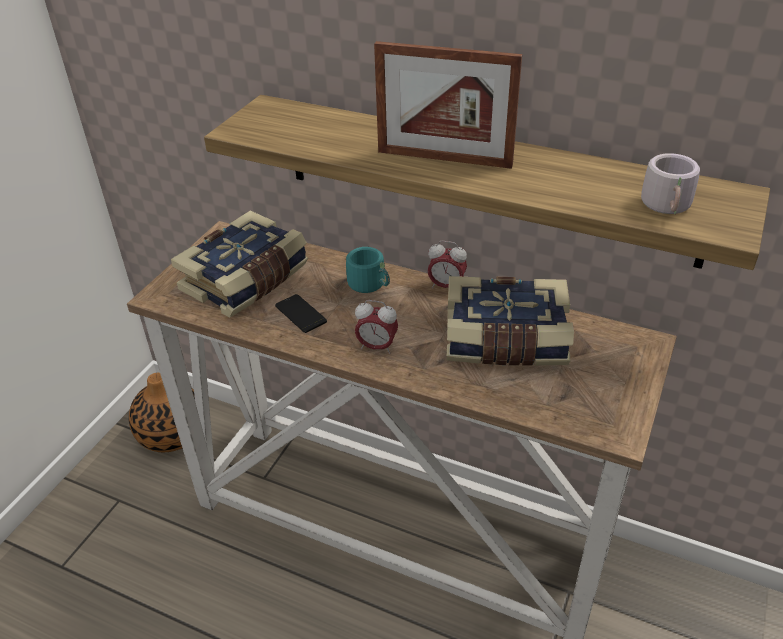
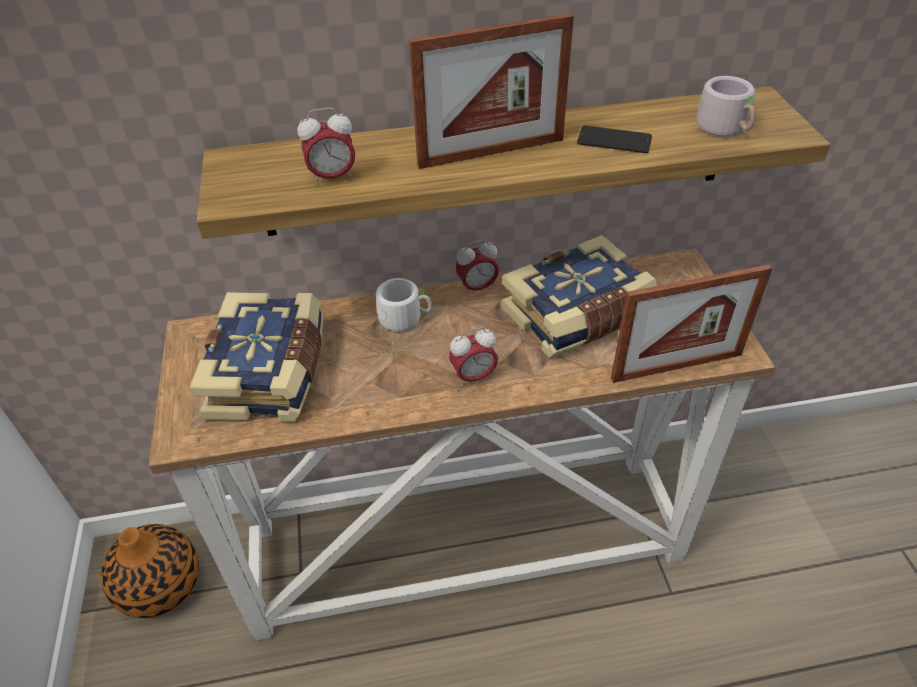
camera: 35 degrees left, 5 degrees up
phone [275,294,327,333] -> phone moved to [577,126,652,153]
turquoise mug [346,247,390,293] -> white mug [376,278,433,331]
none -> alarm clock [297,108,355,185]
none -> picture frame [611,264,772,383]

